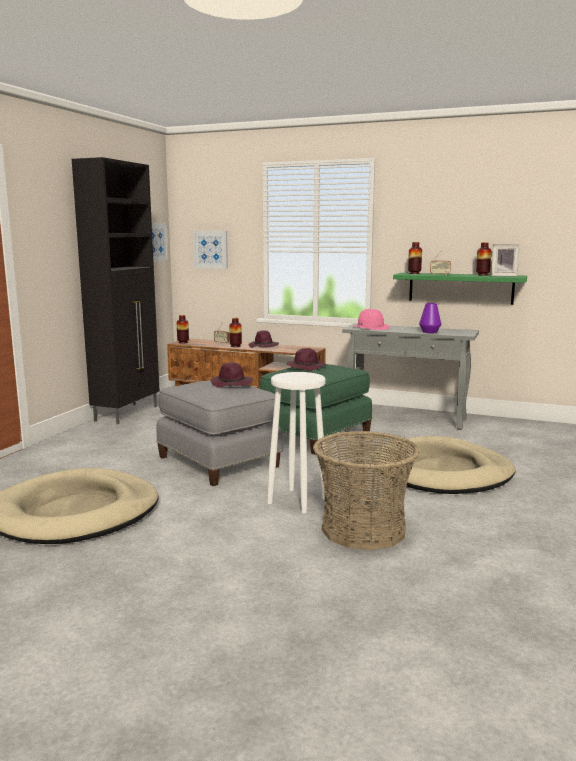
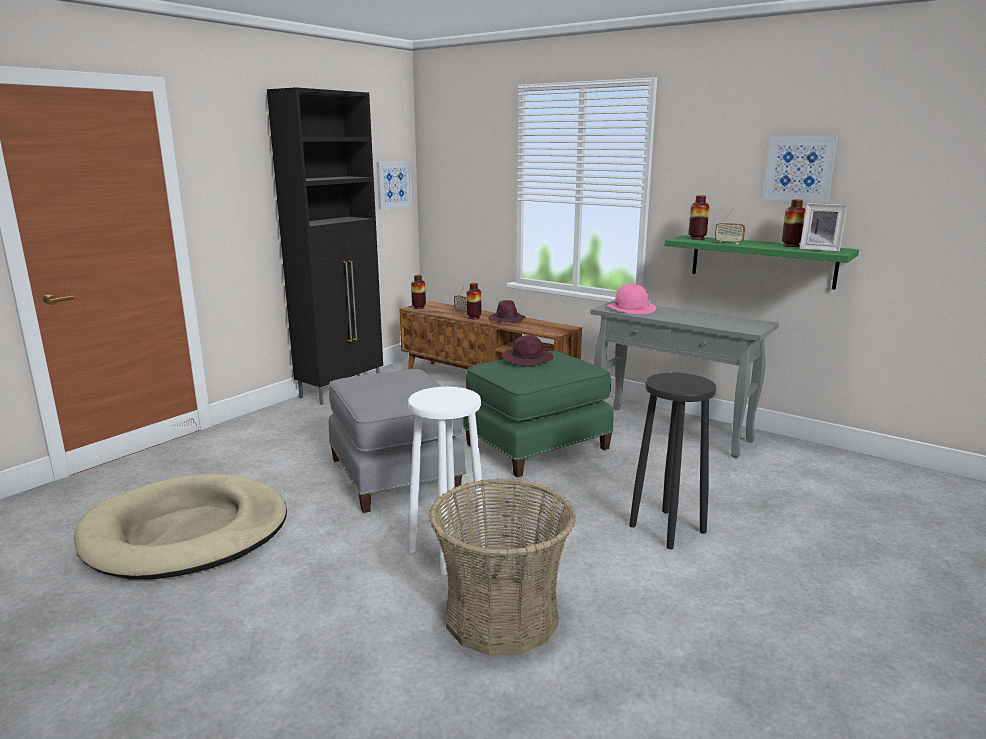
camera: 15 degrees right, 5 degrees up
picture [193,231,228,269] -> picture moved to [763,136,838,202]
purple hat [211,362,253,387] -> none
beige dog bed [373,436,516,494] -> black stool [629,372,716,549]
purple vase [419,303,441,333] -> none

